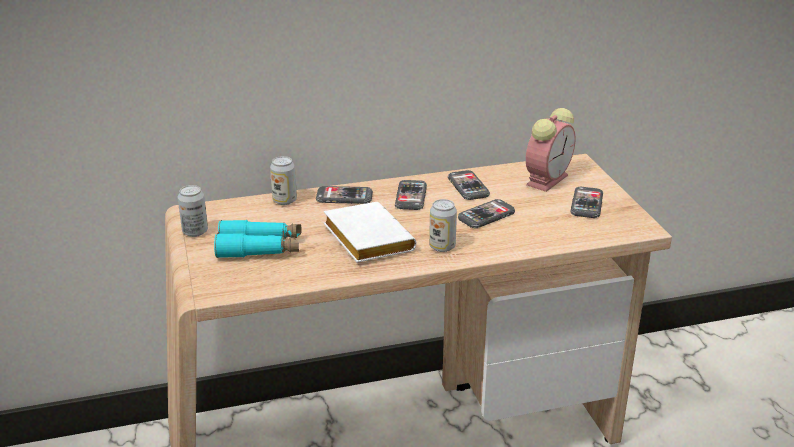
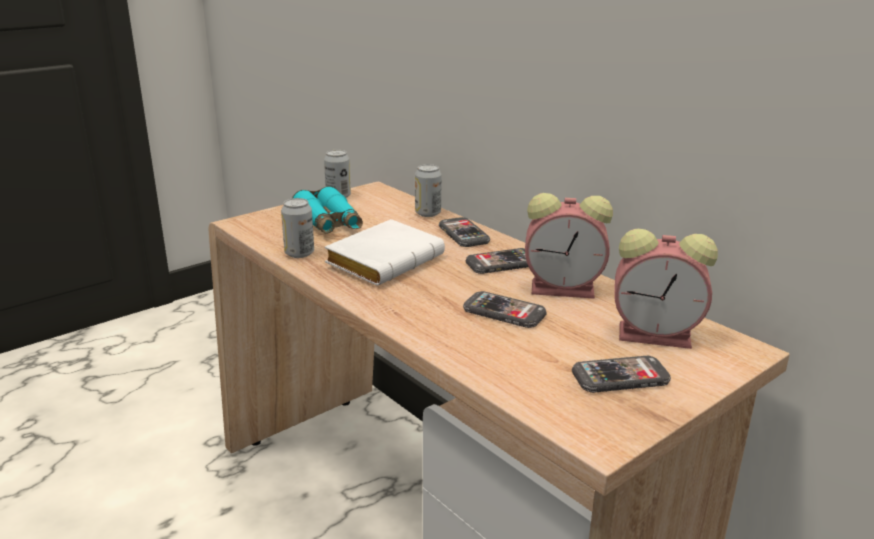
camera: 65 degrees right, 5 degrees down
can [429,199,457,252] -> can moved to [281,198,314,258]
phone [448,170,490,200] -> alarm clock [525,193,613,299]

